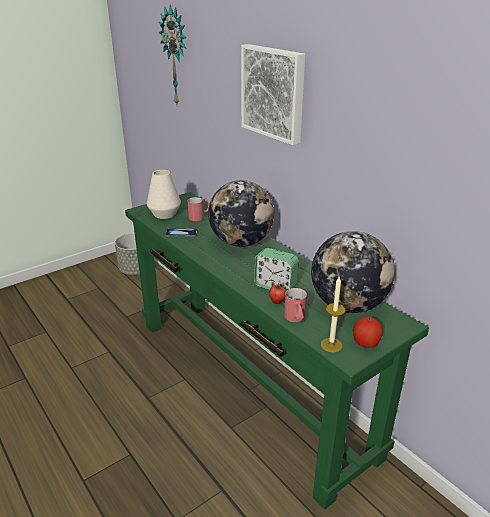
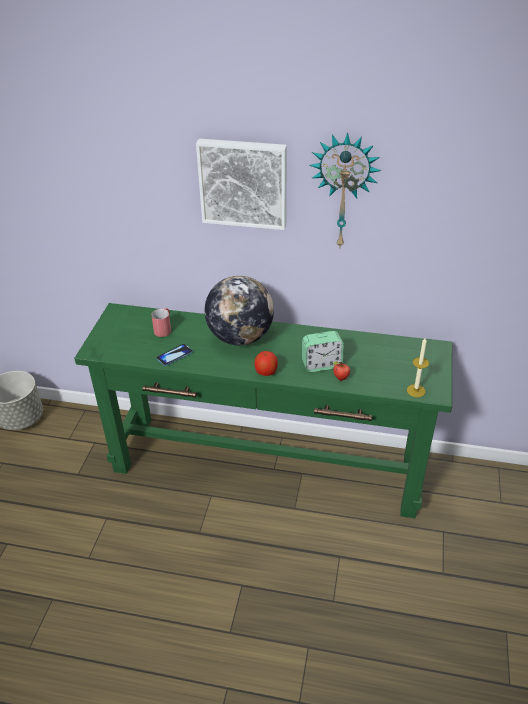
camera: 40 degrees left, 10 degrees up
white vase [147,170,181,219] -> none
wall clock [159,5,187,105] -> wall clock moved to [309,132,381,247]
red mug [284,288,307,322] -> none
globe [311,231,395,313] -> none
apple [353,317,383,348] -> apple moved to [254,351,278,376]

